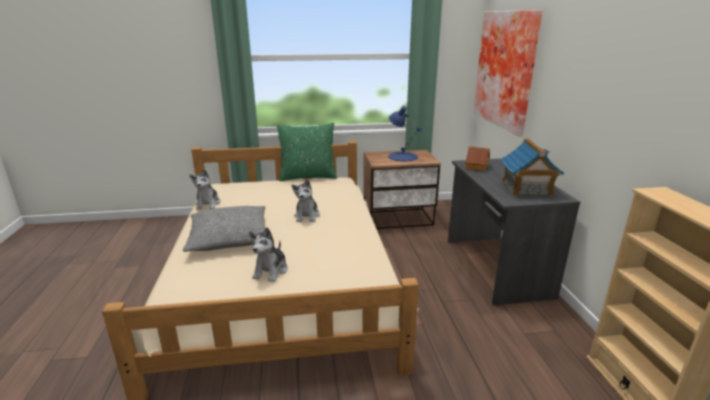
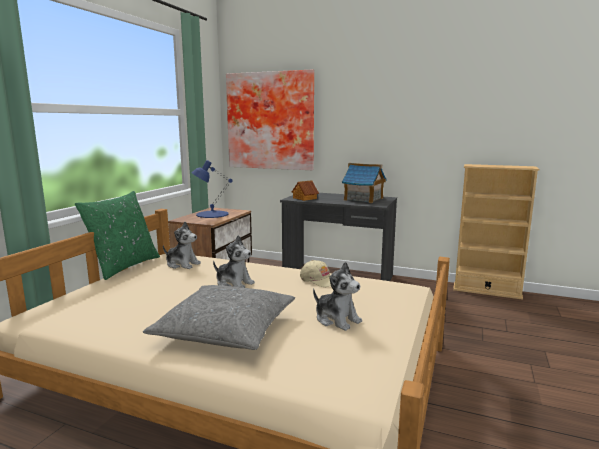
camera: 60 degrees left, 10 degrees down
plush toy [190,169,220,210] -> plush toy moved to [163,222,201,269]
none -> beige cap [300,260,331,287]

